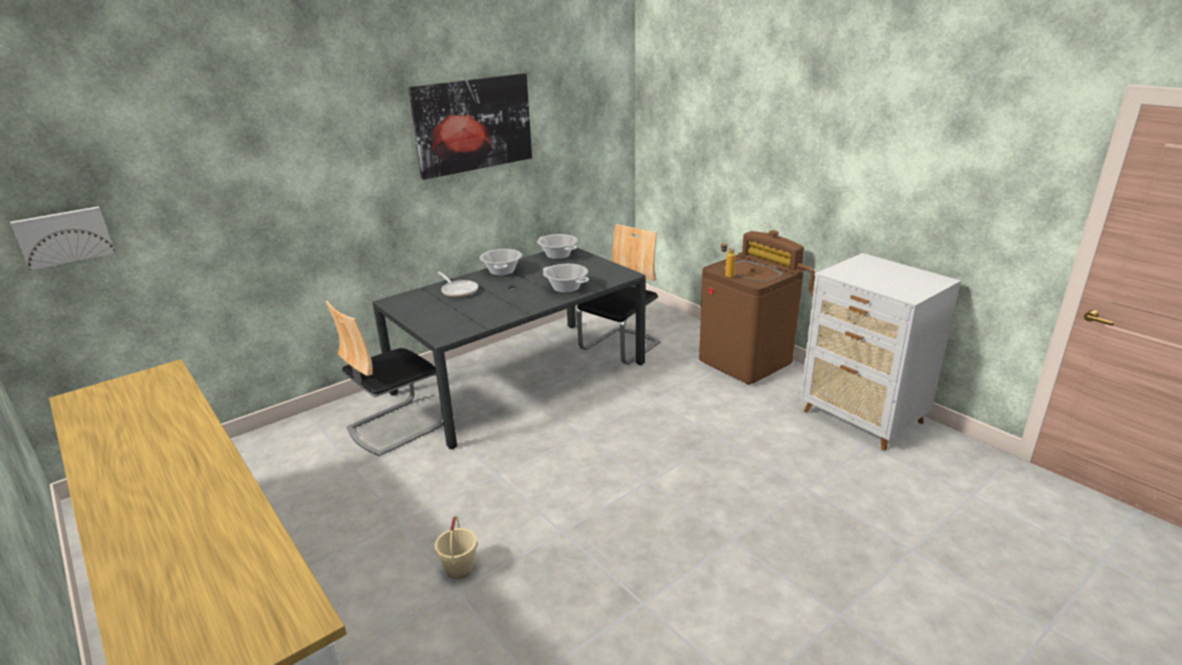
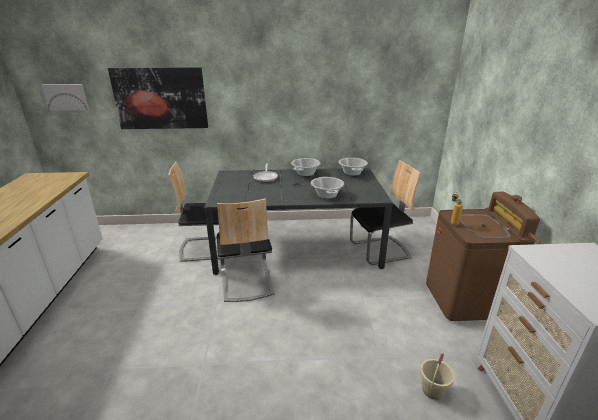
camera: 35 degrees right, 0 degrees up
picture [408,73,532,180] -> picture moved to [108,67,208,129]
beige bucket [435,515,477,579] -> beige bucket moved to [420,352,455,400]
none -> chair [217,198,274,302]

